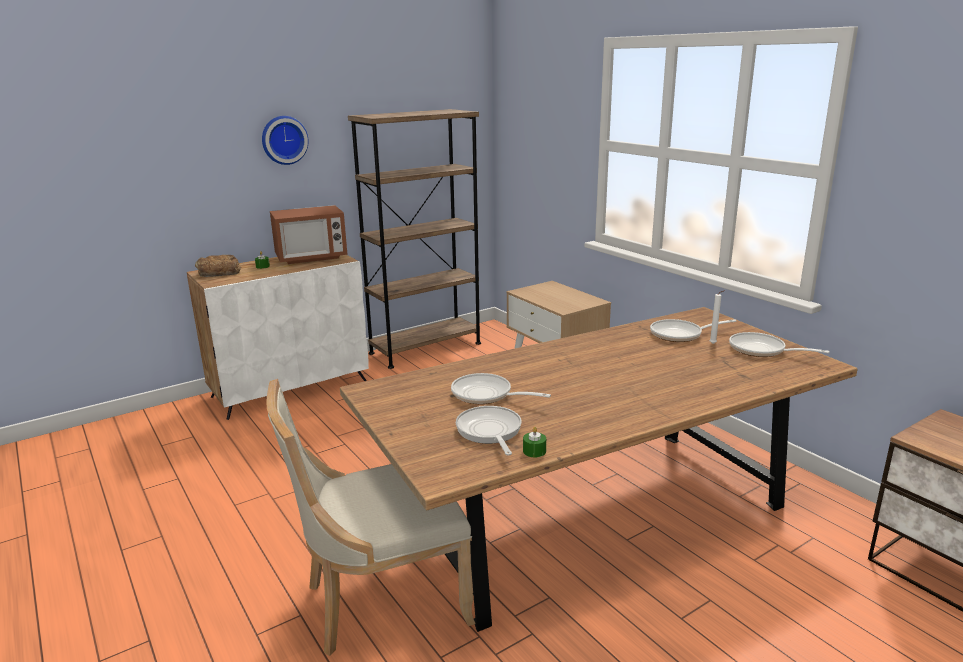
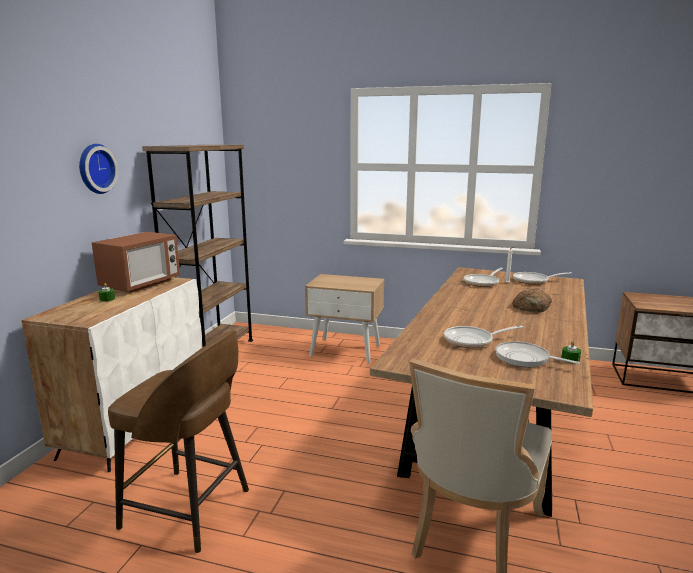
camera: 40 degrees left, 5 degrees down
bread [195,255,241,277] -> bread moved to [512,288,552,313]
none -> brown stool [108,330,249,553]

